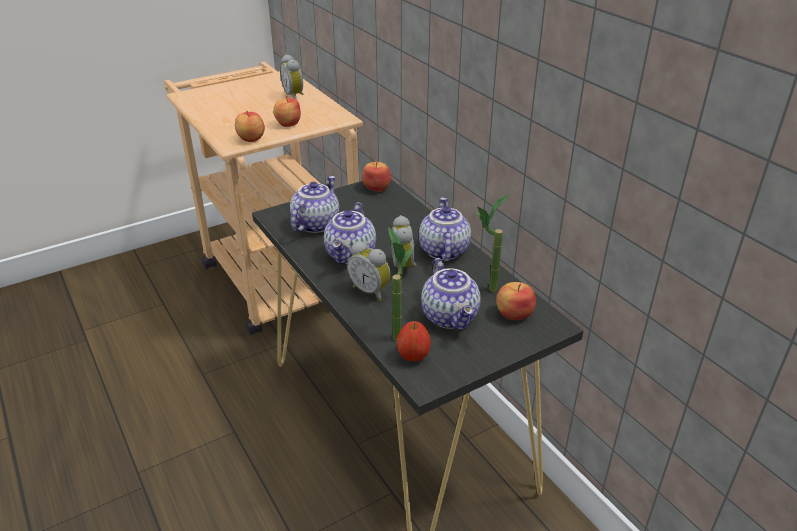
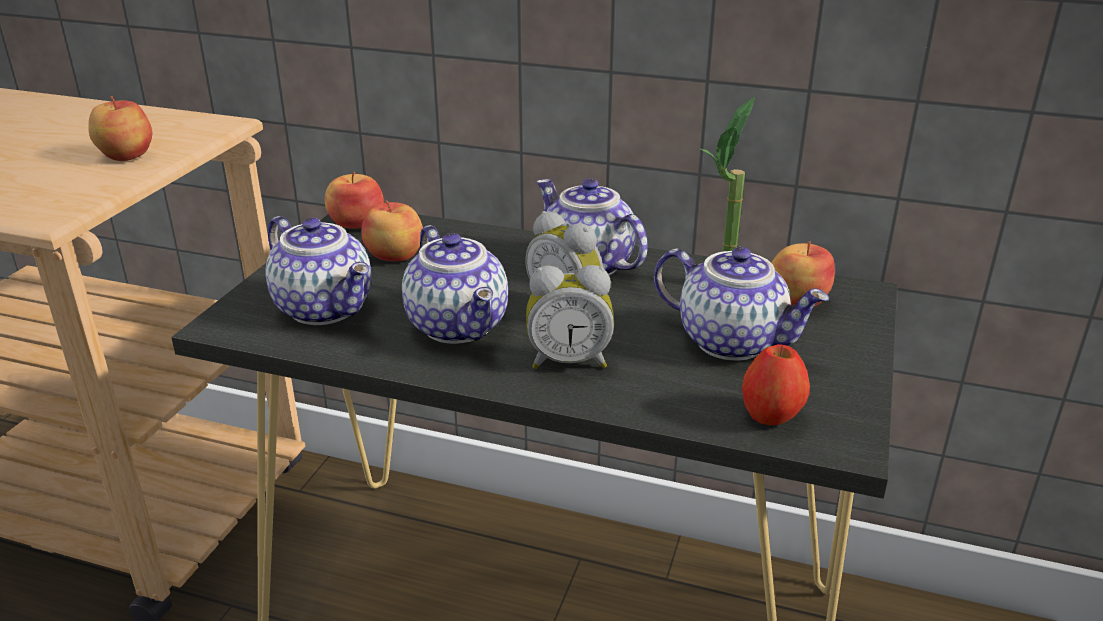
camera: 40 degrees left, 5 degrees down
apple [235,110,265,142] -> apple moved to [361,201,423,261]
alarm clock [280,54,303,99] -> none
teapot [290,176,339,233] -> teapot turned 150 degrees clockwise [265,216,371,325]
potted plant [388,227,413,341] -> none

